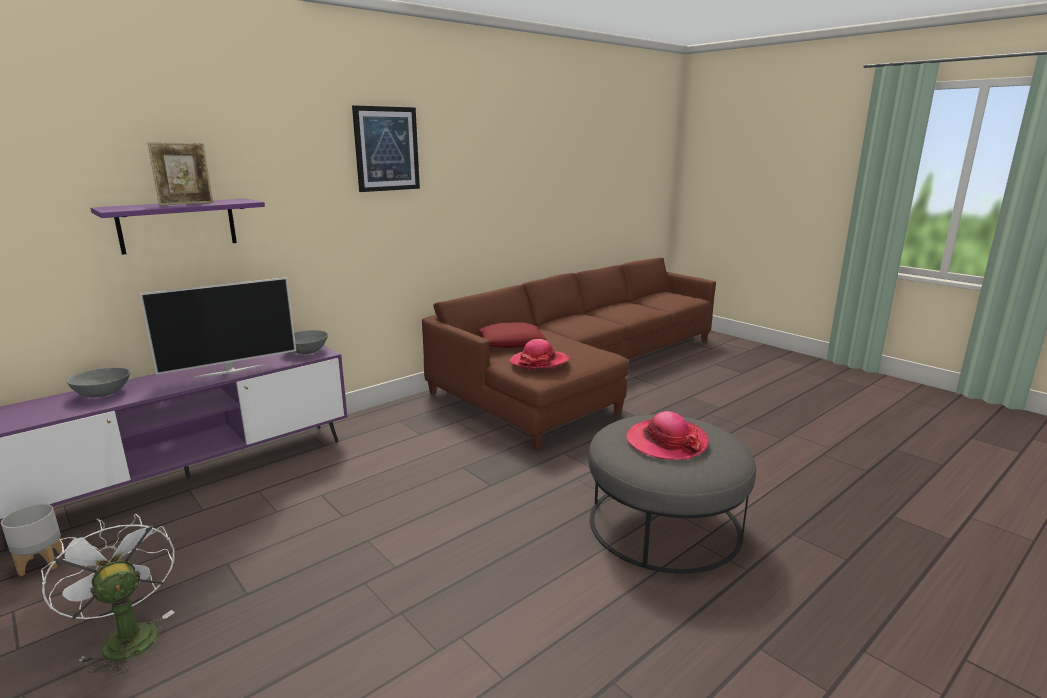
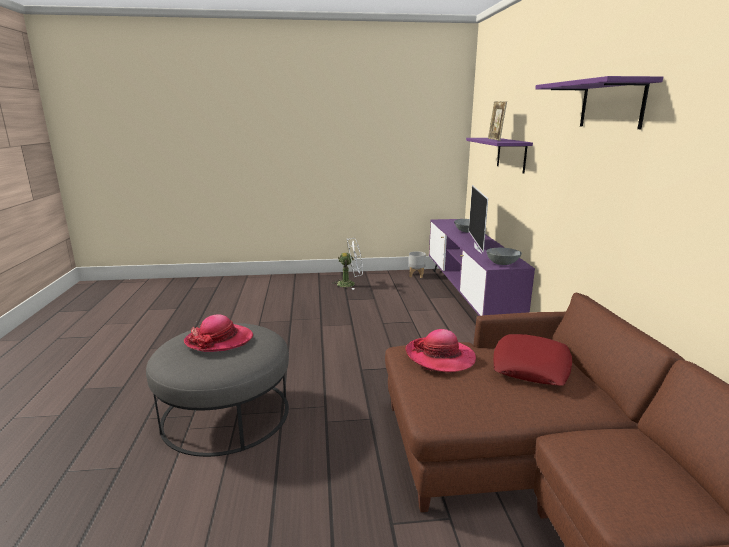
camera: 125 degrees right, 0 degrees up
picture [352,105,420,192] -> purple shelf [535,76,663,129]

